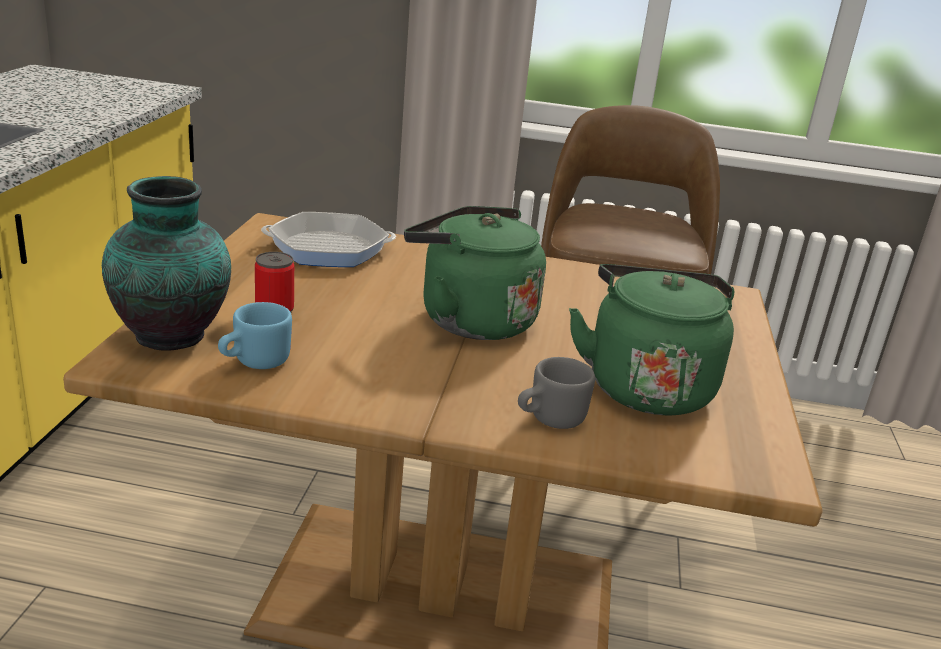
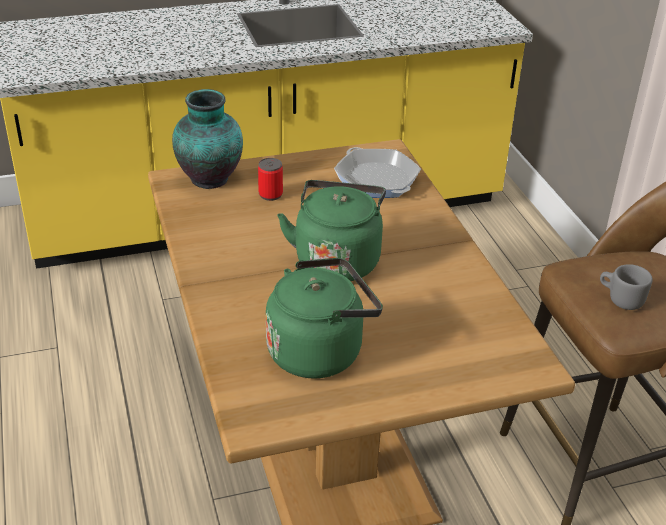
camera: 65 degrees right, 10 degrees up
blue mug [218,302,292,369] -> none
grey mug [518,357,595,429] -> grey mug moved to [600,264,653,310]

